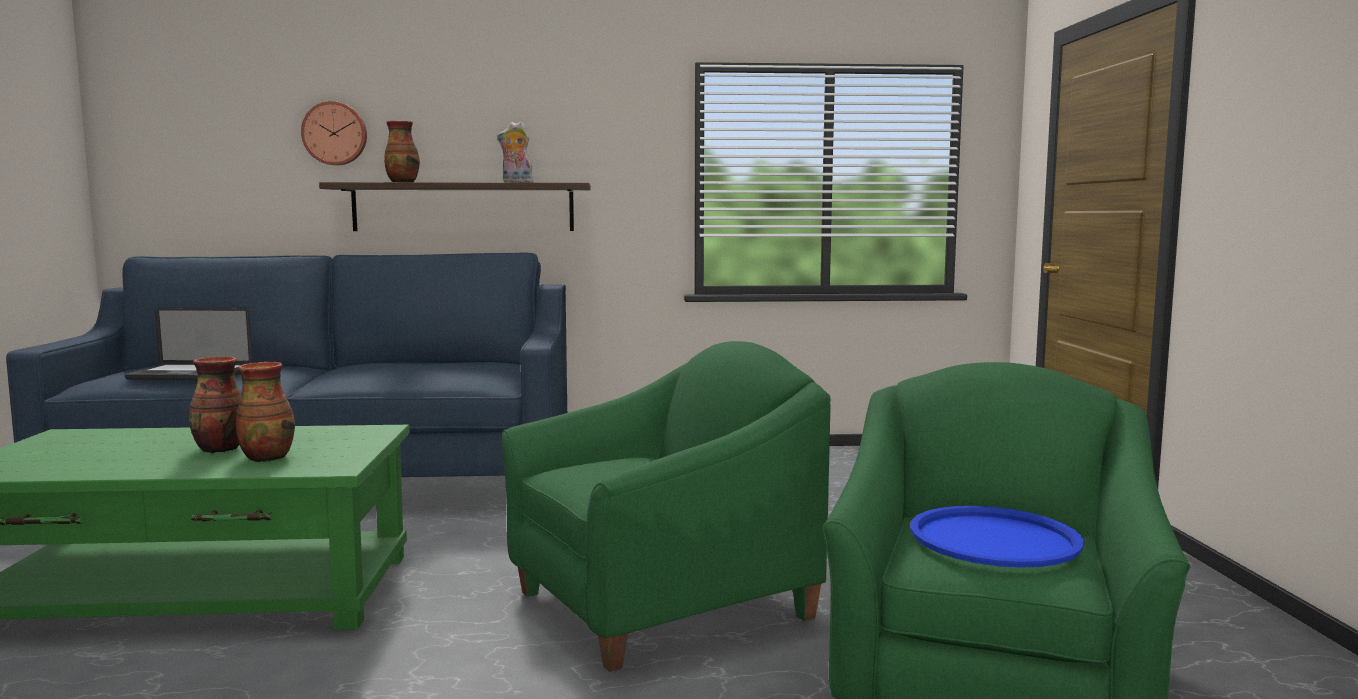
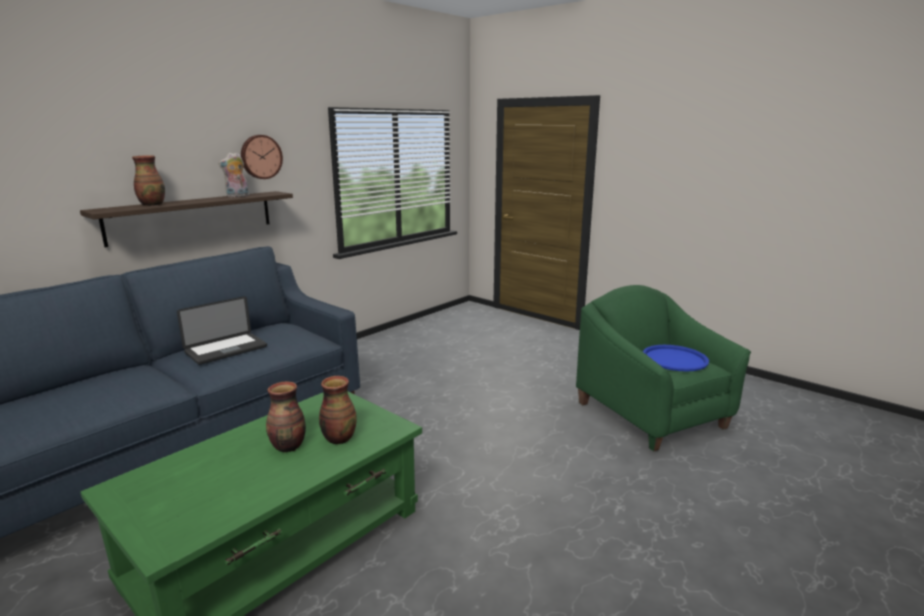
camera: 45 degrees left, 10 degrees up
laptop [125,307,253,380] -> laptop moved to [177,296,267,365]
wall clock [301,101,367,165] -> wall clock moved to [241,135,283,179]
green armchair [502,341,831,672] -> none

